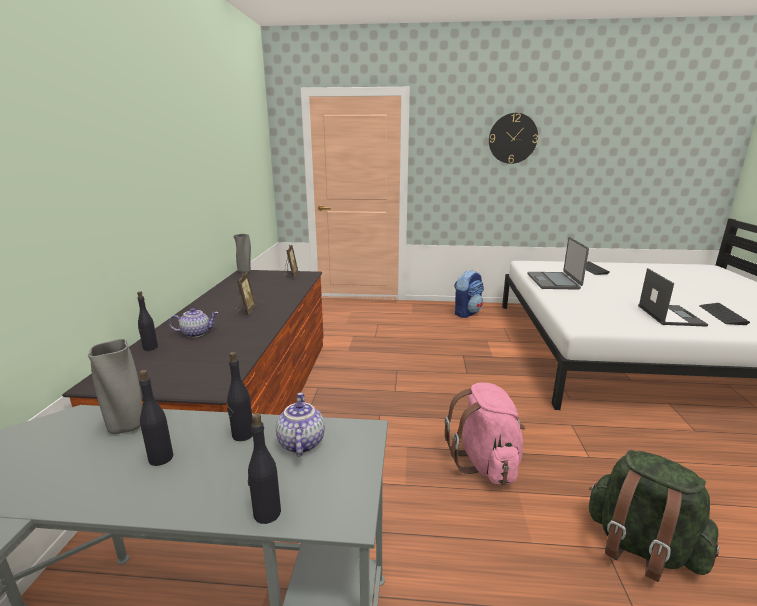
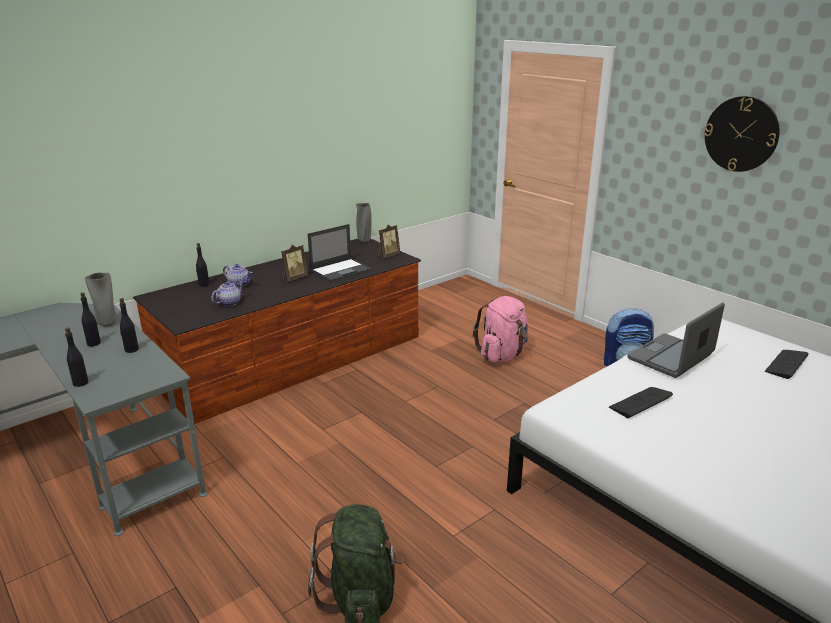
camera: 45 degrees right, 5 degrees up
teapot [276,392,325,456] -> teapot moved to [211,281,243,306]
pink backpack [445,382,525,485] -> pink backpack moved to [473,296,528,362]
laptop [638,268,708,327] -> laptop moved to [308,224,372,282]
keyboard [700,303,750,325] -> keyboard moved to [609,387,673,418]

